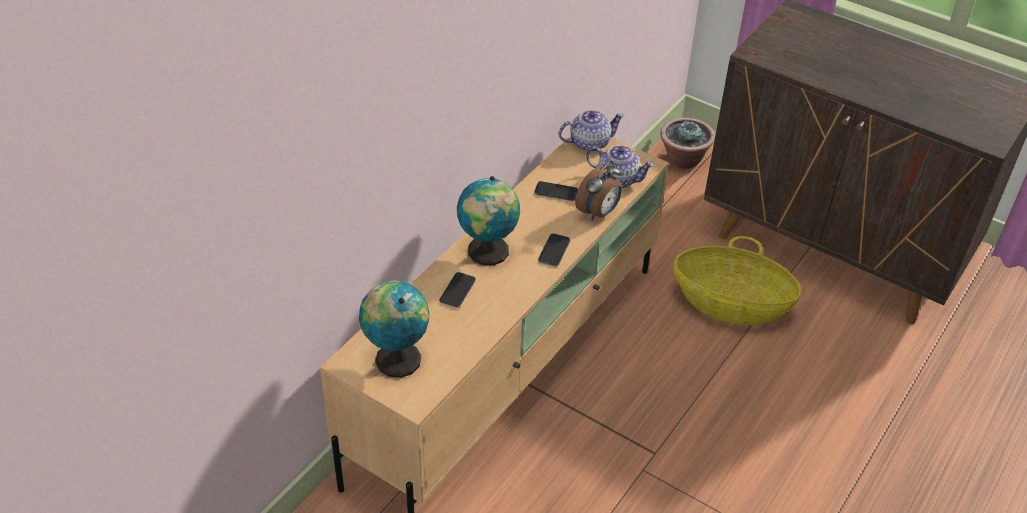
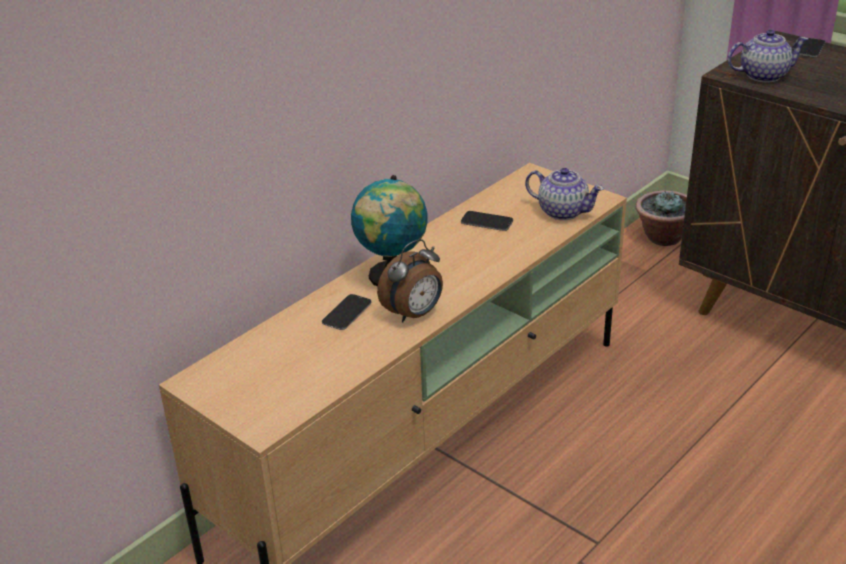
camera: 10 degrees right, 10 degrees down
globe [359,280,429,378] -> none
phone [538,234,570,267] -> phone moved to [799,38,825,58]
teapot [559,110,625,152] -> teapot moved to [727,30,808,82]
alarm clock [575,160,622,220] -> alarm clock moved to [377,239,443,322]
basket [673,236,802,325] -> none

